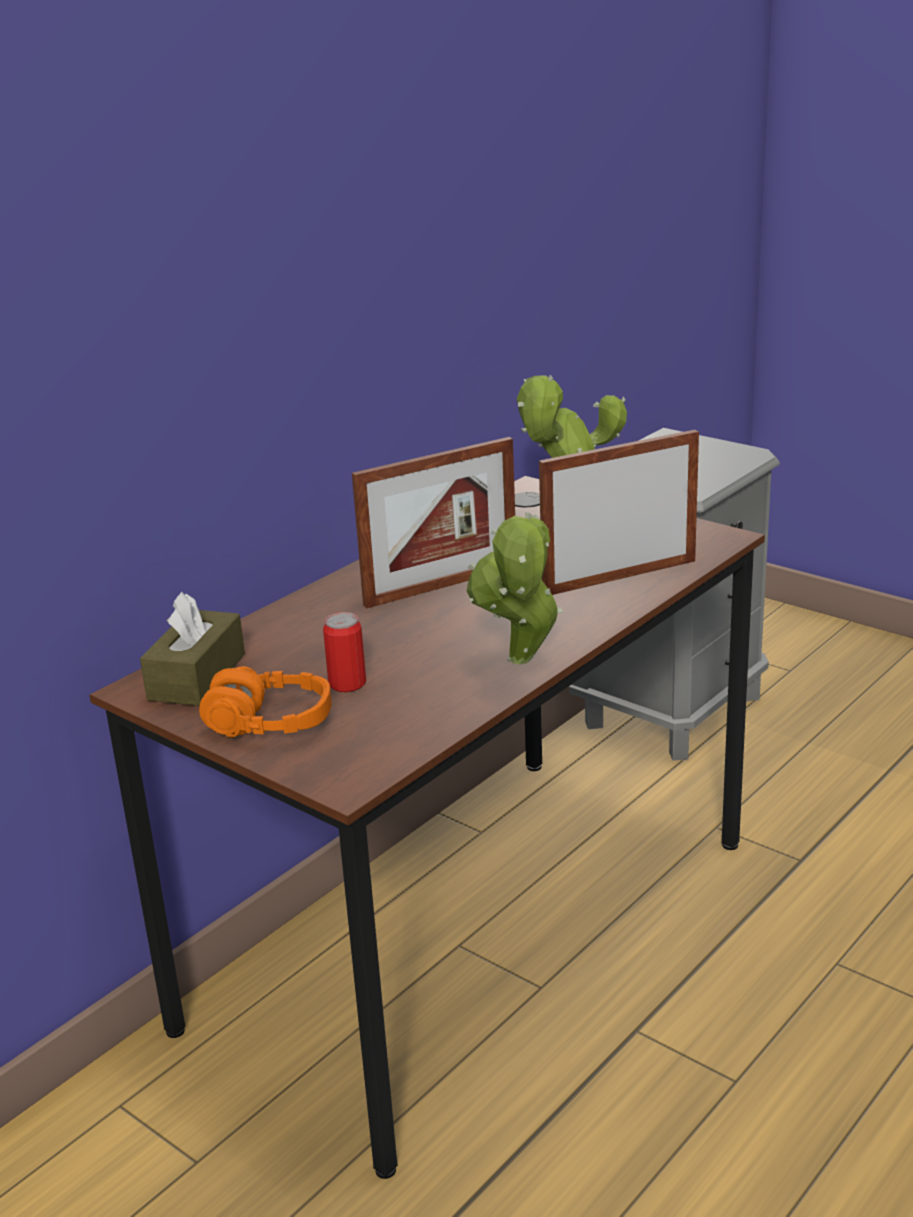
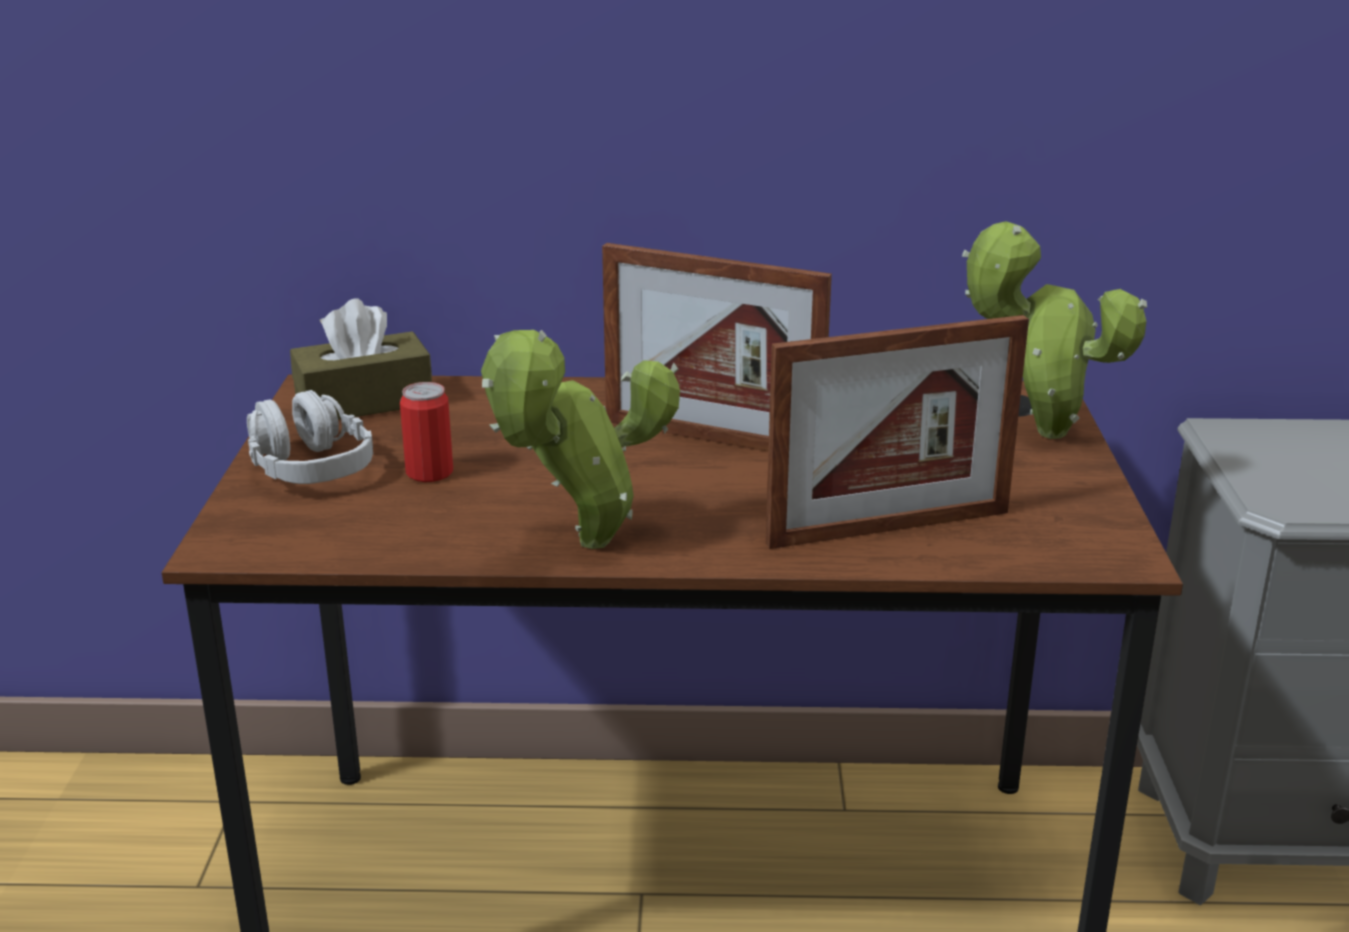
camera: 50 degrees right, 0 degrees up
orange headphones [199,666,332,738] -> grey headphones [247,390,373,484]
picture frame [539,430,699,595] -> picture frame turned 135 degrees clockwise [766,315,1029,549]

